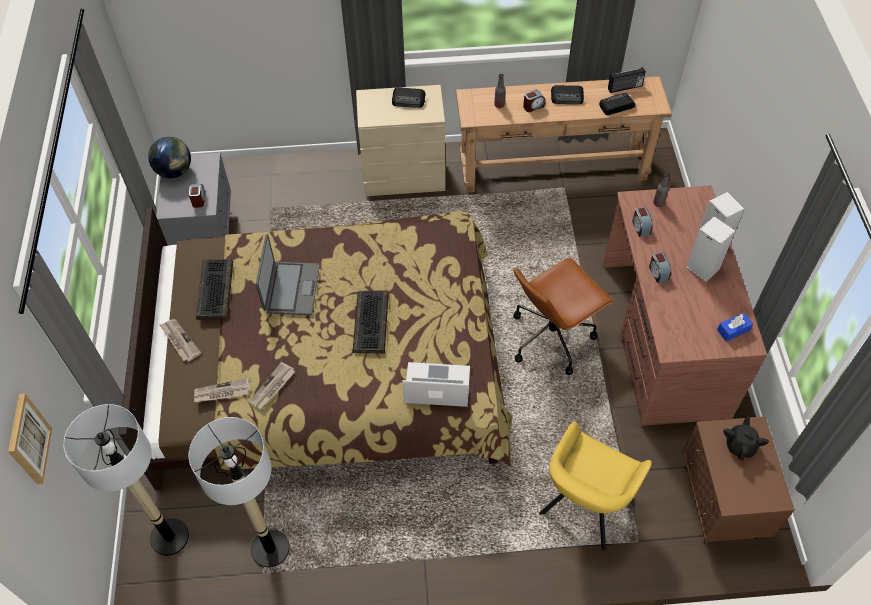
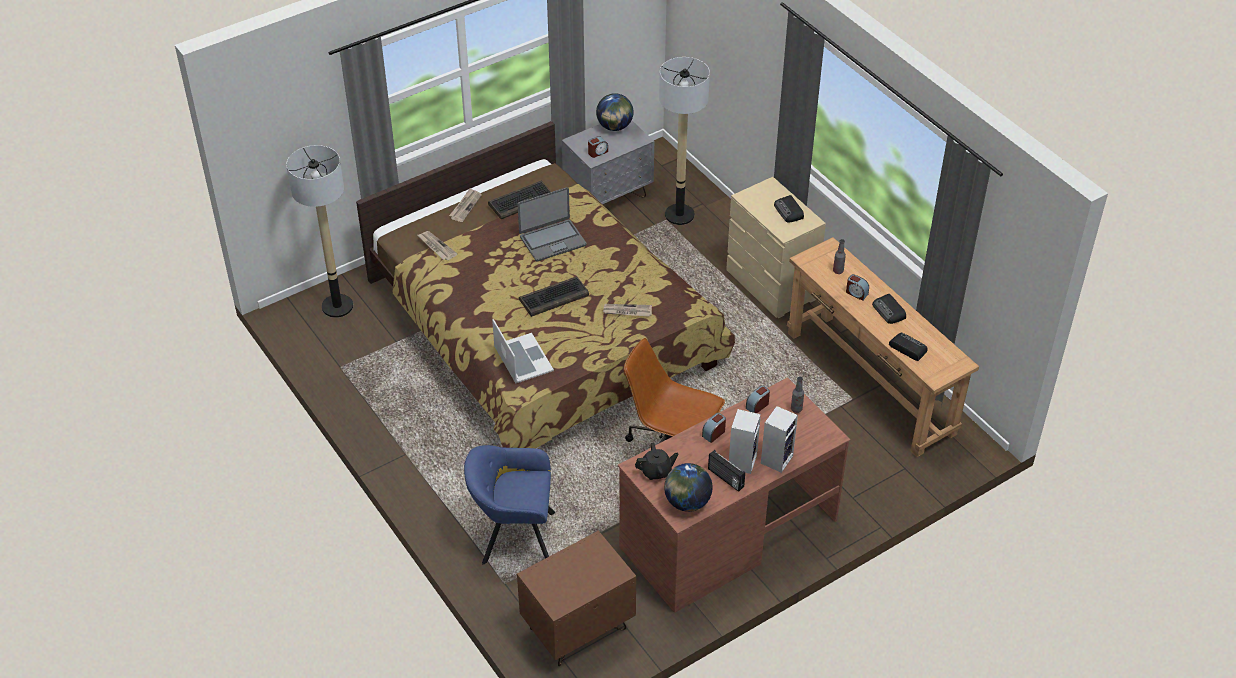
camera: 60 degrees right, 10 degrees down
picture [8,393,52,484] -> none
floor lamp [189,417,289,567] -> floor lamp moved to [659,57,710,225]
newspaper [249,362,295,409] -> newspaper moved to [603,304,652,317]
yellow armchair [539,421,652,551] -> blue armchair [464,445,555,564]
radio [608,67,646,93] -> radio moved to [708,450,745,492]
blue tissue box [717,313,753,342] -> globe [664,463,713,512]
black teapot [724,415,769,460] -> black teapot moved to [635,443,679,480]

